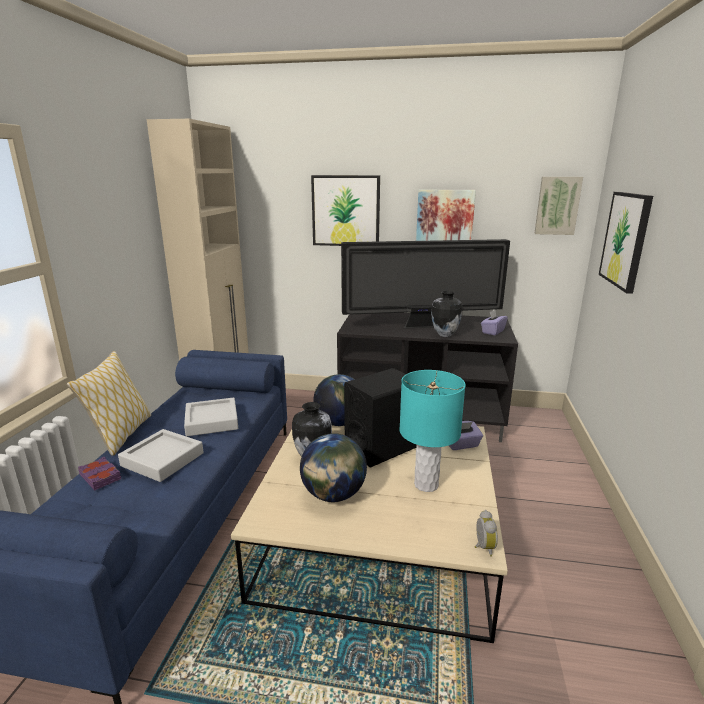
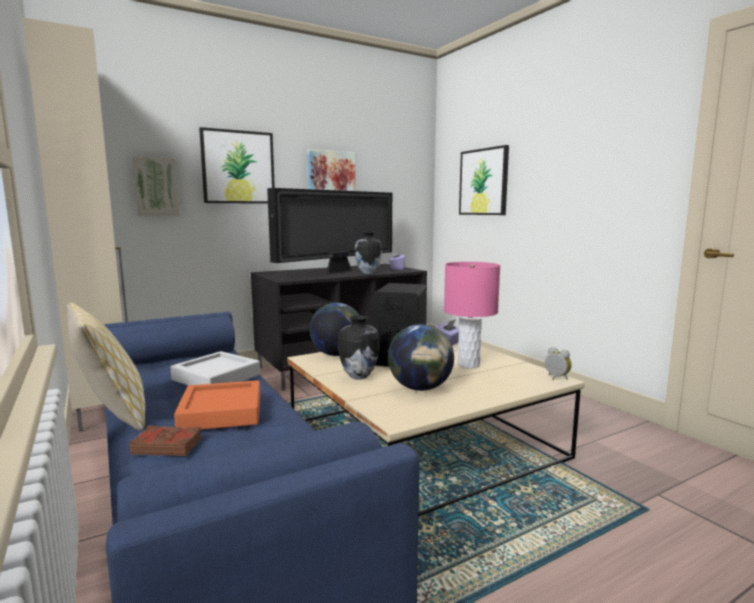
camera: 40 degrees left, 10 degrees down
purple book [78,457,121,491] -> brown book [129,425,201,456]
grey tray [118,429,204,482] -> orange tray [174,380,260,430]
turquoise table lamp [400,370,466,492] -> pink table lamp [444,262,500,369]
picture [534,177,583,235] -> picture moved to [132,156,180,217]

